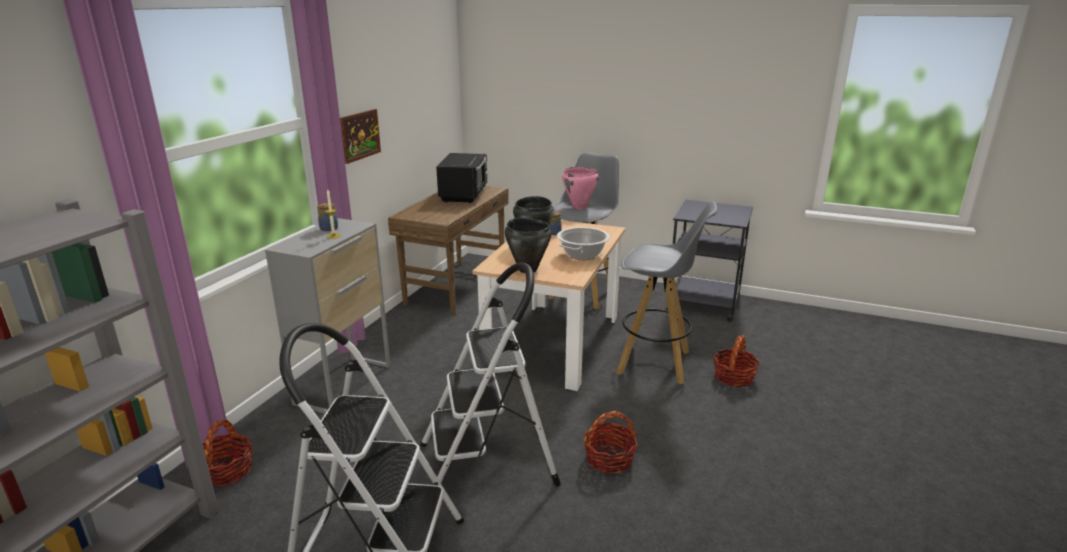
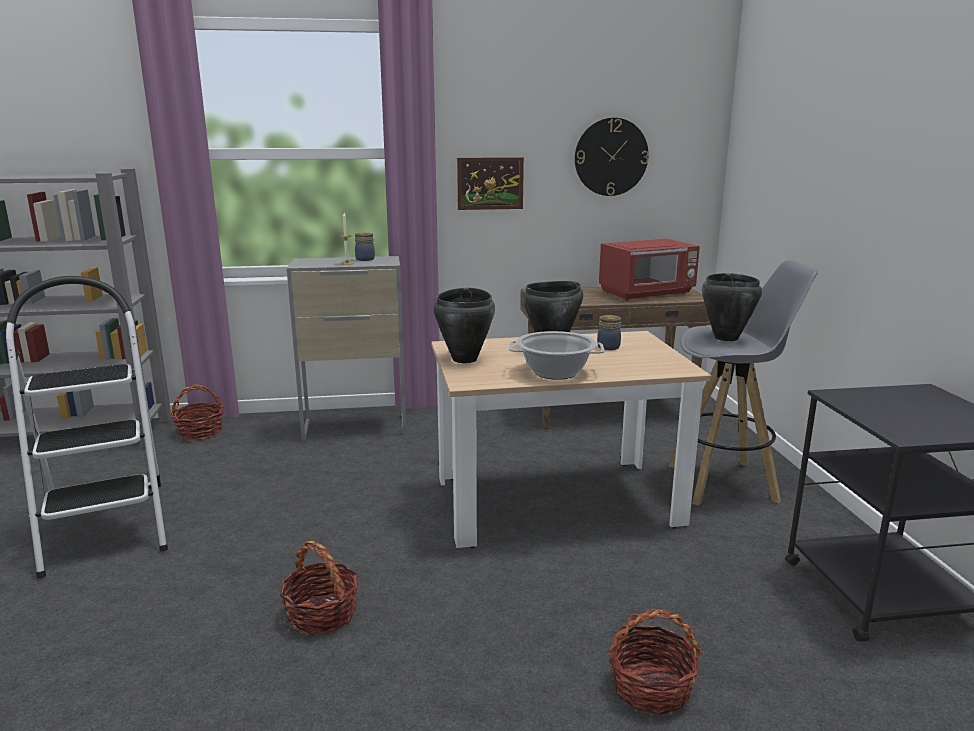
camera: 60 degrees right, 5 degrees down
step ladder [420,263,561,487] -> none
black microwave [436,153,488,203] -> red microwave [599,239,700,300]
pink cooking pot [562,167,599,209] -> black cooking pot [702,273,762,341]
grey stool [616,201,718,385] -> none
none -> wall clock [575,118,649,196]

